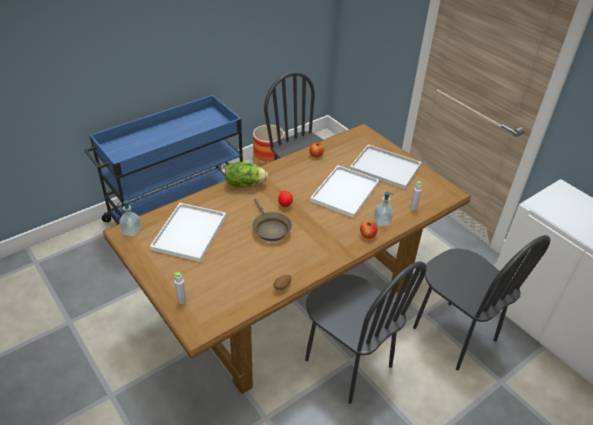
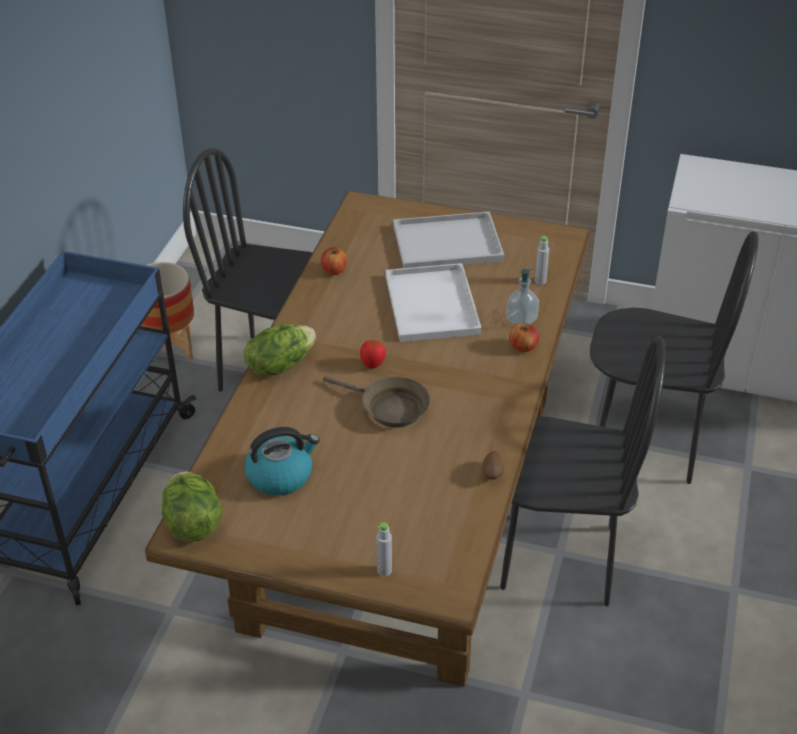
camera: 35 degrees left, 0 degrees up
soap dispenser [119,199,141,237] -> lettuce [162,471,222,542]
white tray [150,203,226,262] -> kettle [244,427,319,496]

